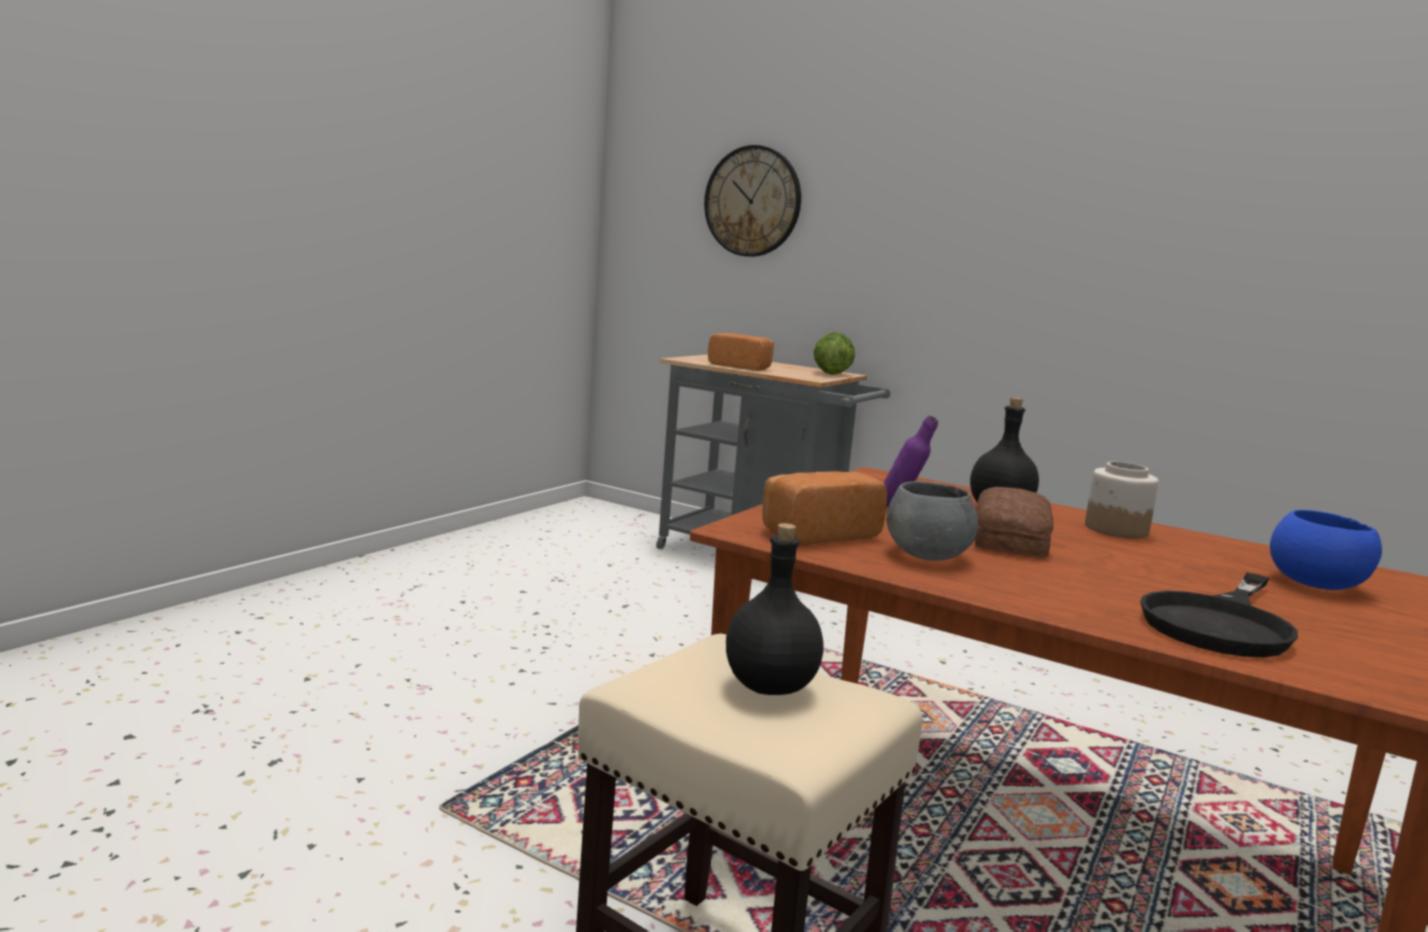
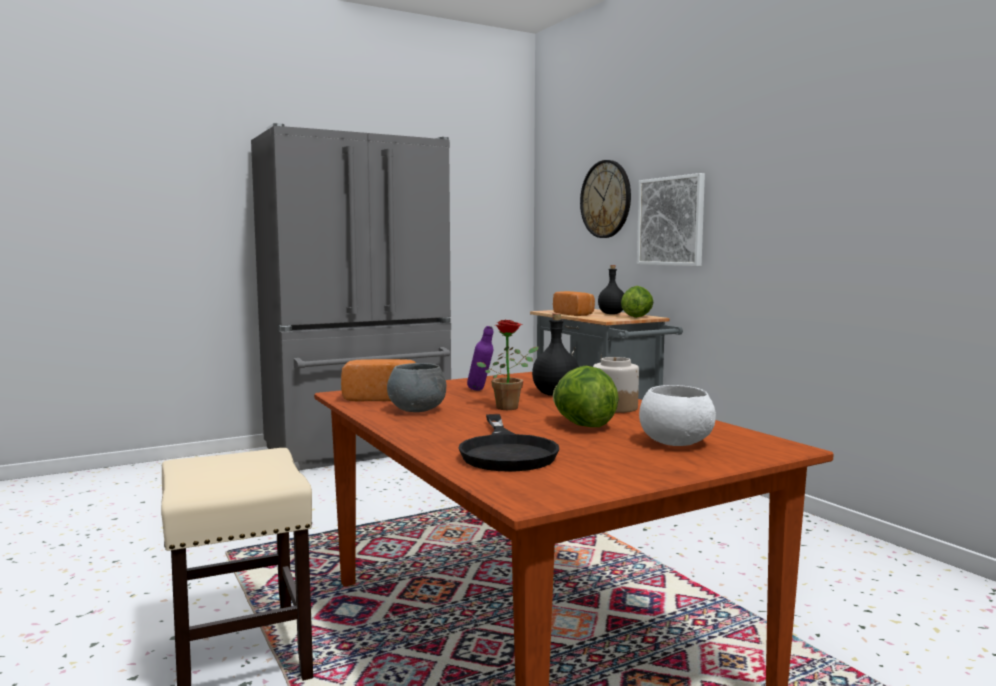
camera: 30 degrees right, 5 degrees down
black bottle [726,523,823,695] -> black bottle moved to [598,265,624,314]
bread [975,487,1054,558] -> potted plant [477,319,539,410]
black frying pan [1140,572,1298,657] -> black frying pan turned 75 degrees counterclockwise [458,414,559,472]
blue bowl [1270,510,1382,590] -> white bowl [639,385,716,446]
none -> grey fridge [251,123,451,472]
none -> lettuce [553,366,619,427]
none -> picture [637,173,705,266]

